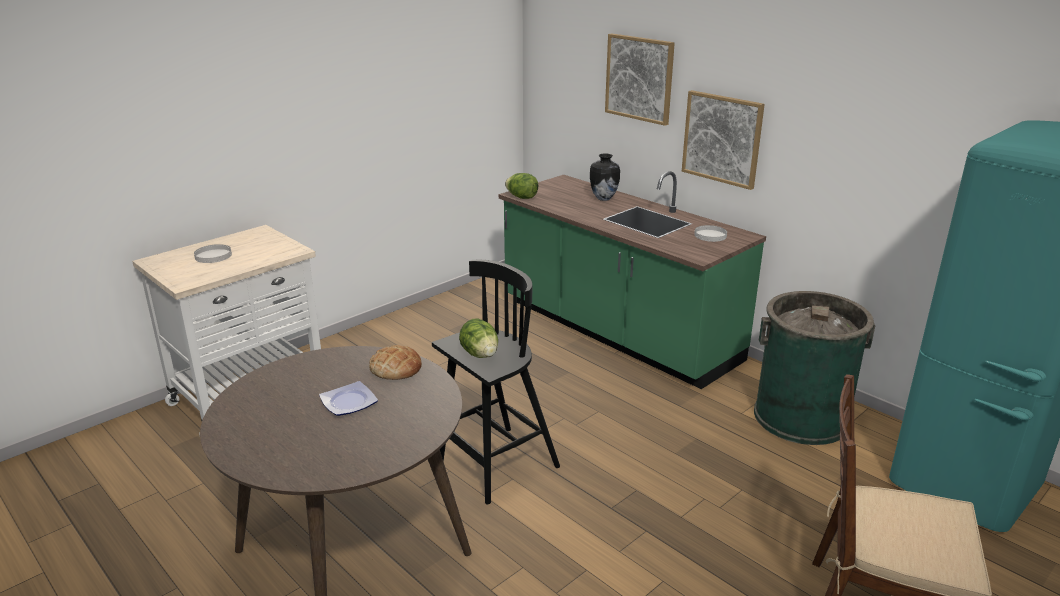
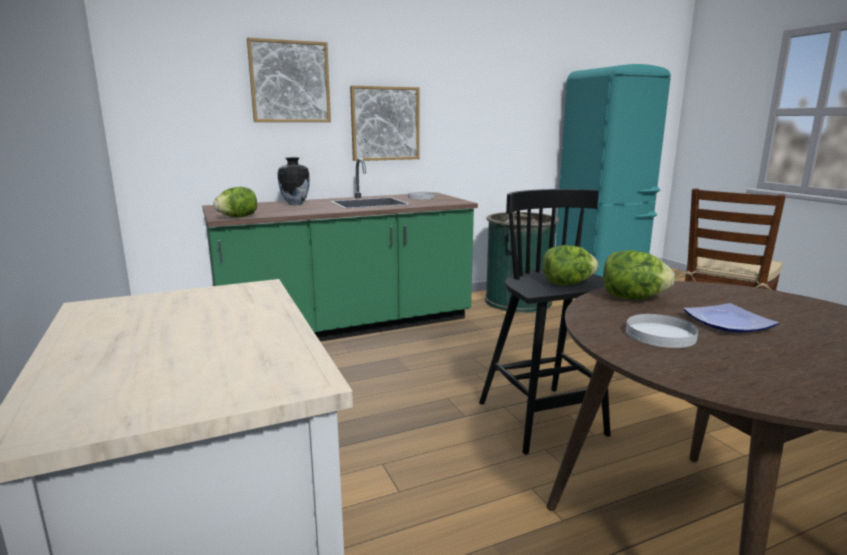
camera: 70 degrees left, 10 degrees down
white plate [194,244,232,263] -> white plate moved to [626,314,698,348]
bread [369,345,422,380] -> lettuce [603,250,675,299]

